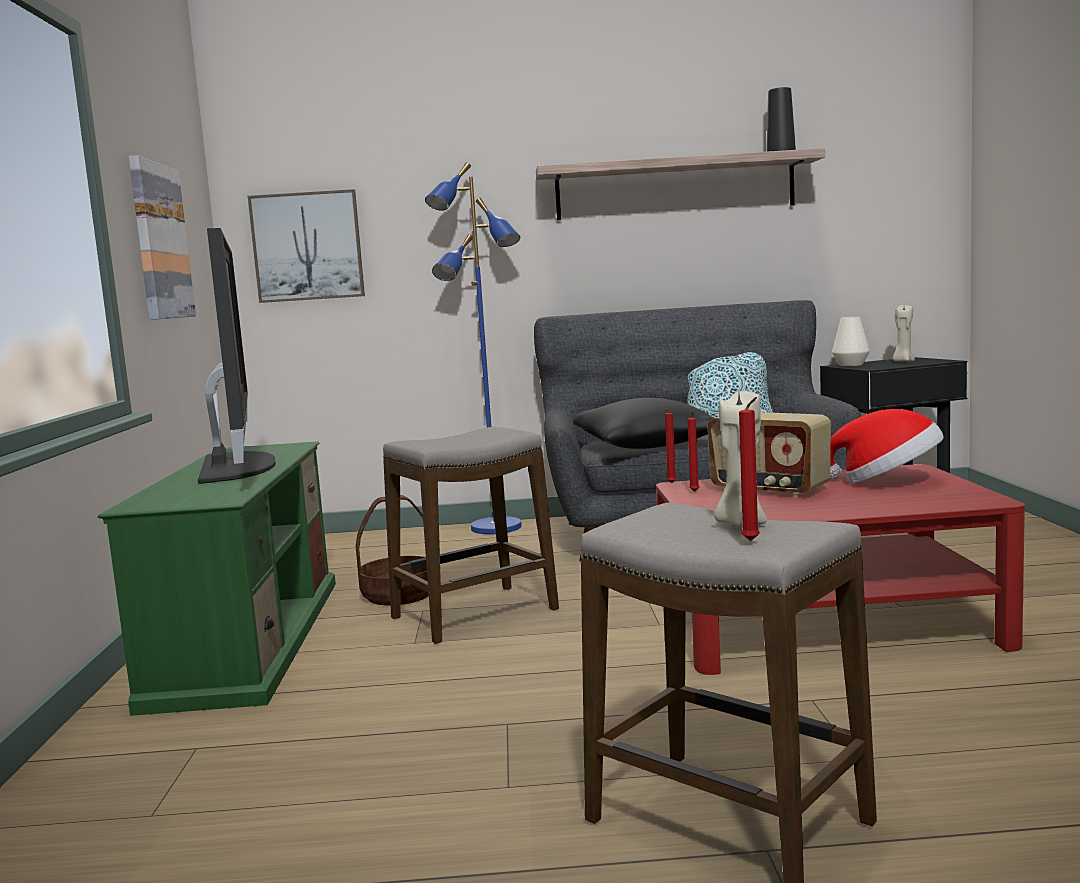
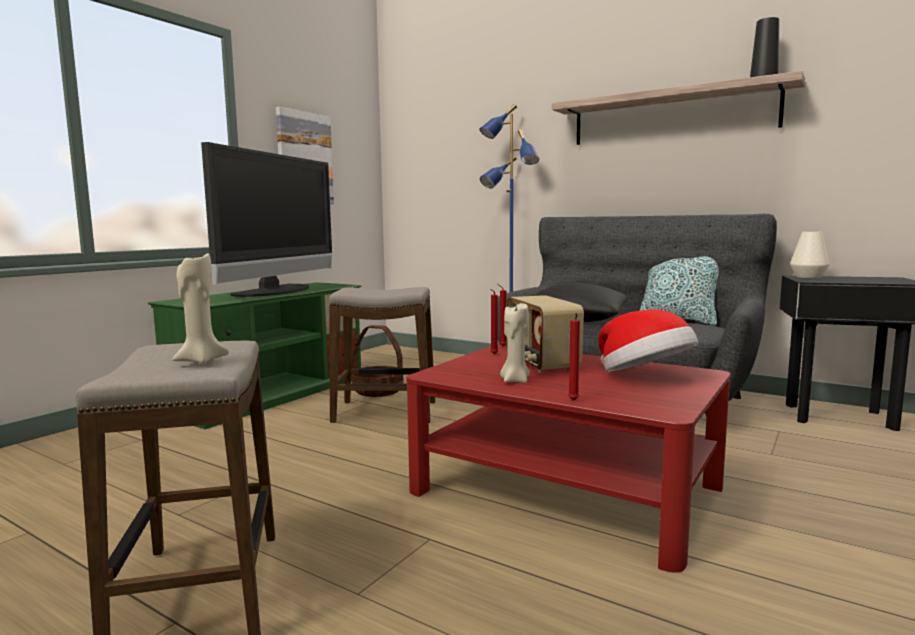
camera: 35 degrees right, 0 degrees up
picture [248,189,365,303] -> none
red candle [739,397,760,541] -> red candle moved to [568,313,580,401]
beige candle [893,305,915,362] -> beige candle moved to [500,303,530,383]

